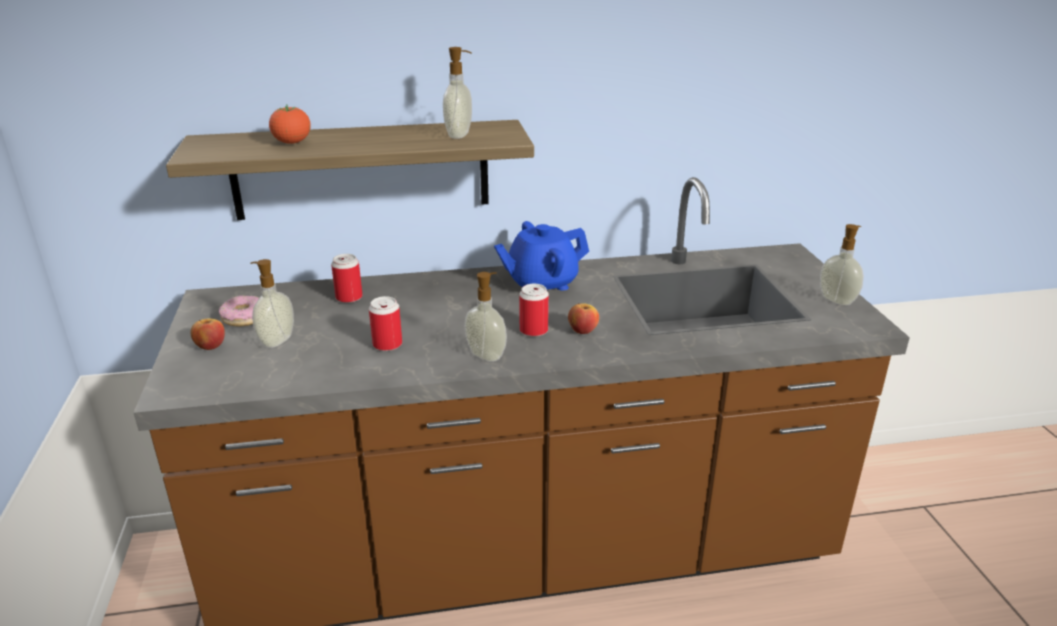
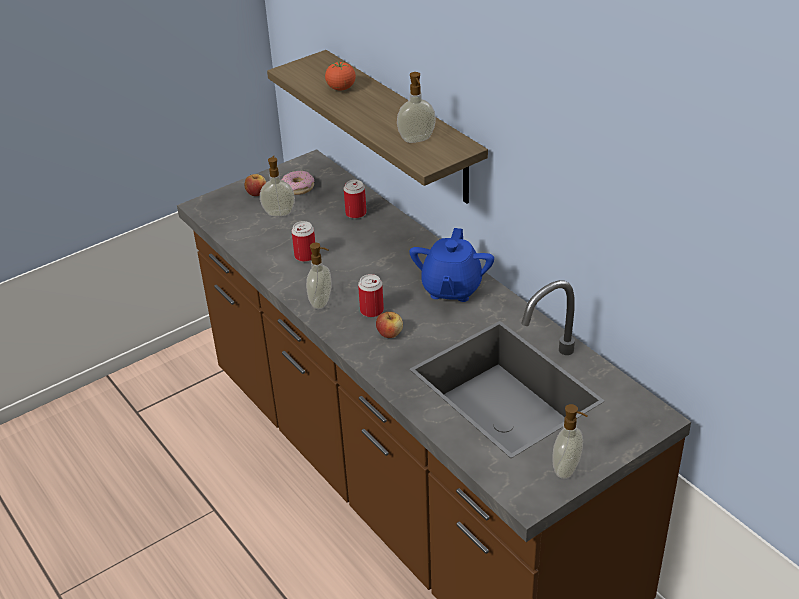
camera: 65 degrees right, 10 degrees up
blue teapot [494,221,589,291] -> blue teapot turned 120 degrees counterclockwise [409,228,494,302]

